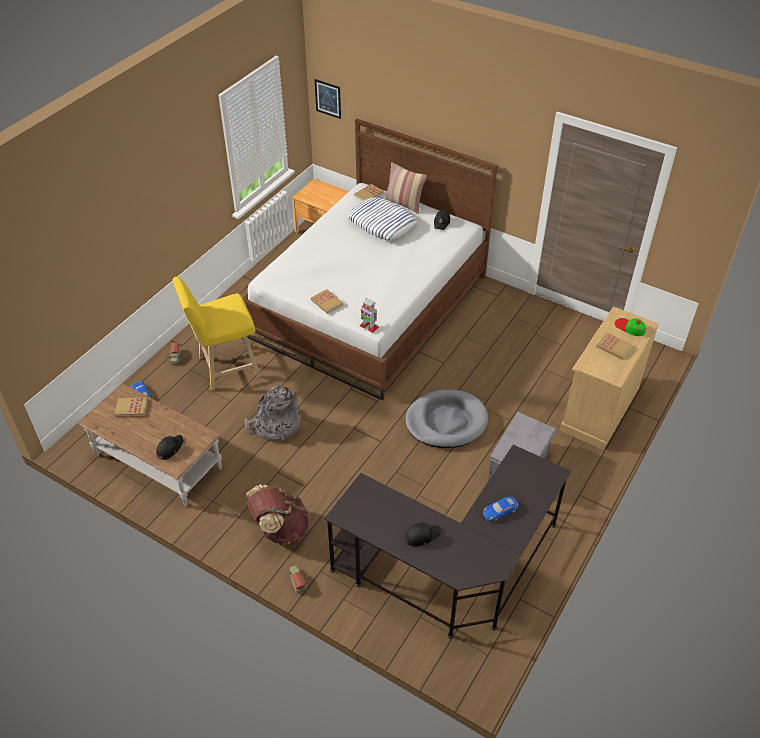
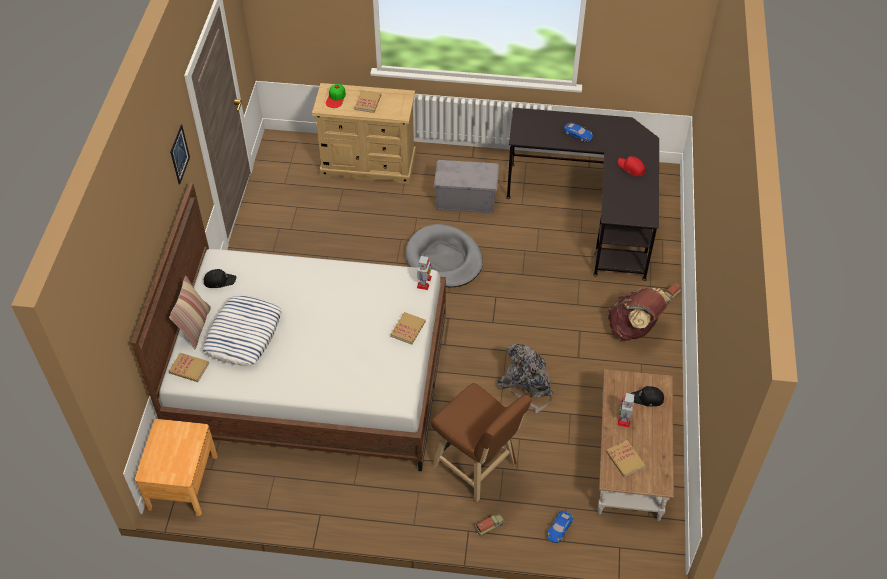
camera: 115 degrees left, 5 degrees up
yellow stool [172,277,261,390] -> brown stool [431,383,532,502]
picture [314,79,341,119] -> picture moved to [170,124,190,185]
black cap [405,522,441,547] -> red cap [618,156,645,176]
none -> toy robot [617,393,634,428]

